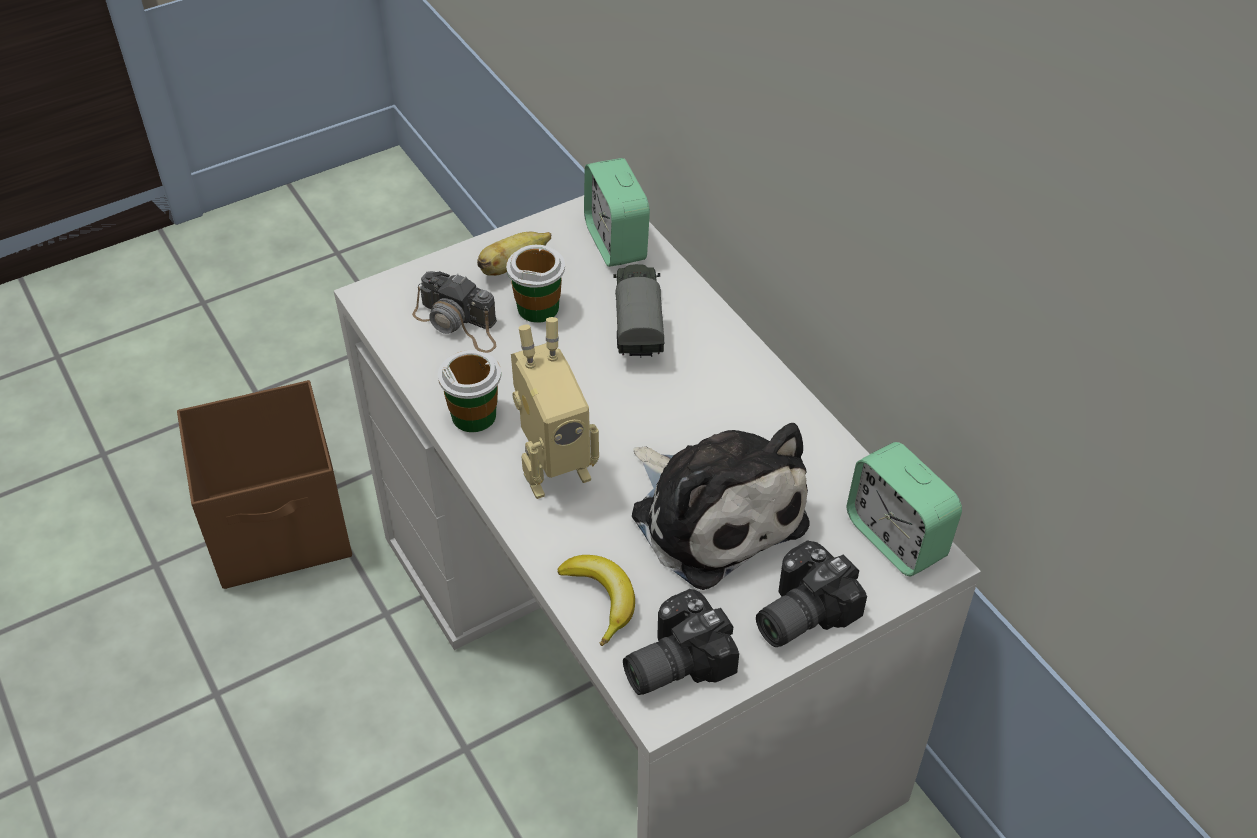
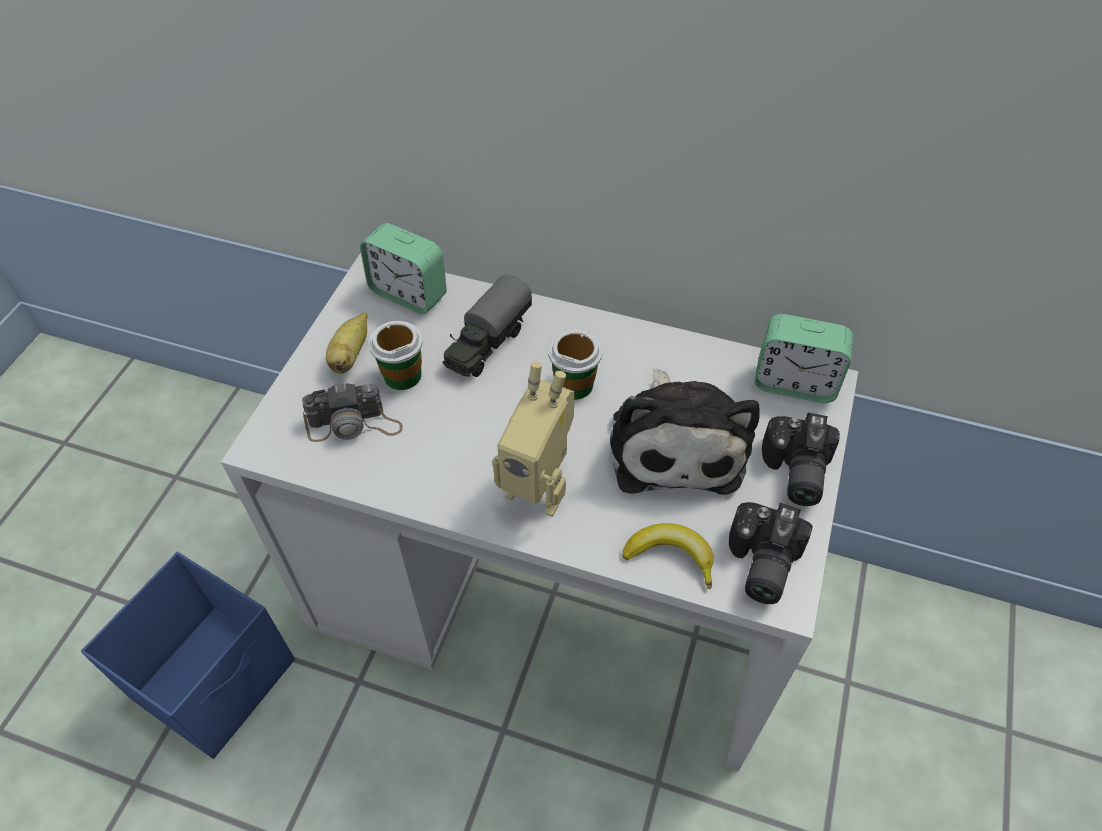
camera: 40 degrees left, 5 degrees up
brown storage box [177,380,352,589] -> blue storage box [81,552,295,759]
cup [438,350,501,432] -> cup moved to [548,330,603,400]
toy robot [511,317,599,499] -> toy robot turned 90 degrees clockwise [492,361,575,517]
toy truck [614,264,664,358] -> toy truck turned 105 degrees counterclockwise [442,275,532,377]
plush toy [632,423,810,590] -> plush toy turned 75 degrees clockwise [610,368,760,495]

